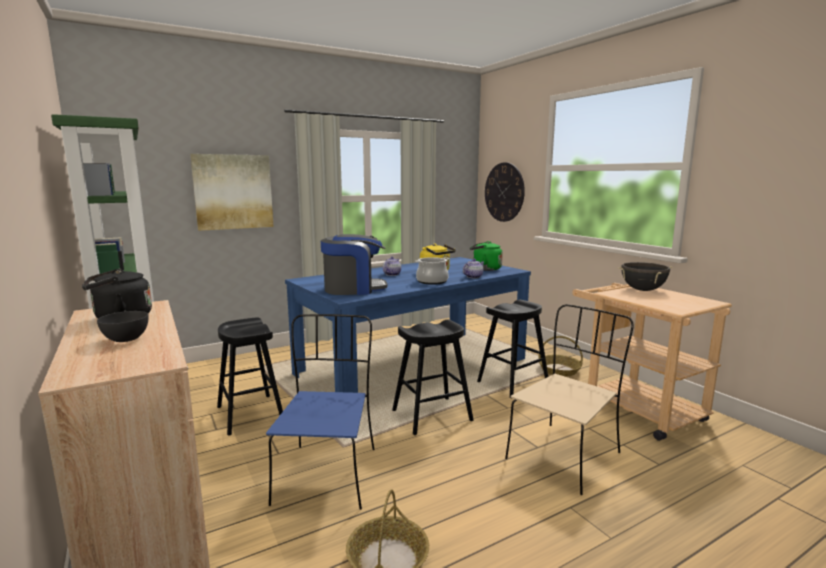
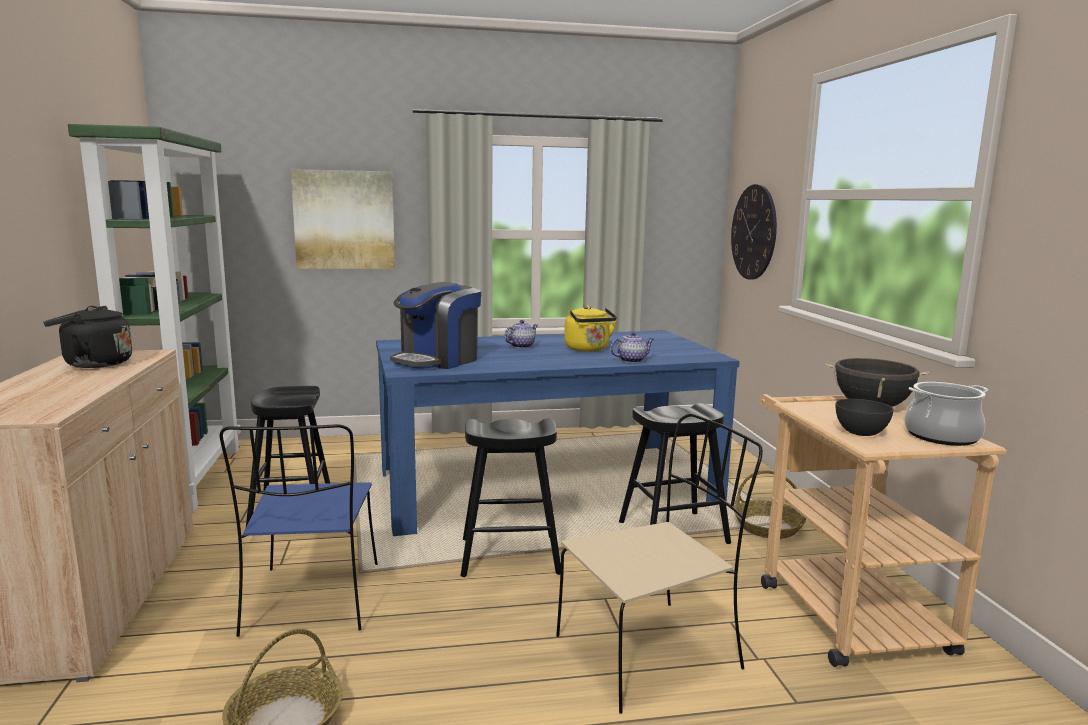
camera: 20 degrees right, 0 degrees up
grey bowl [97,311,149,342] -> grey bowl moved to [836,399,894,436]
blue chair [266,314,375,510] -> blue chair turned 150 degrees clockwise [220,424,378,637]
coffee machine [321,234,387,295] -> coffee machine turned 120 degrees clockwise [390,282,481,369]
cooking pot [415,257,449,285] -> cooking pot moved to [904,382,990,446]
green kettle [470,241,503,271] -> none

